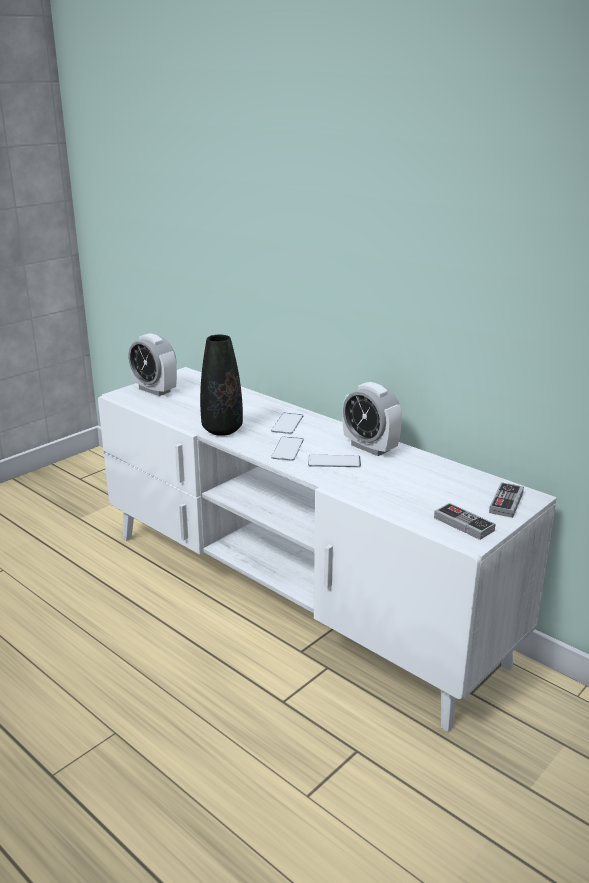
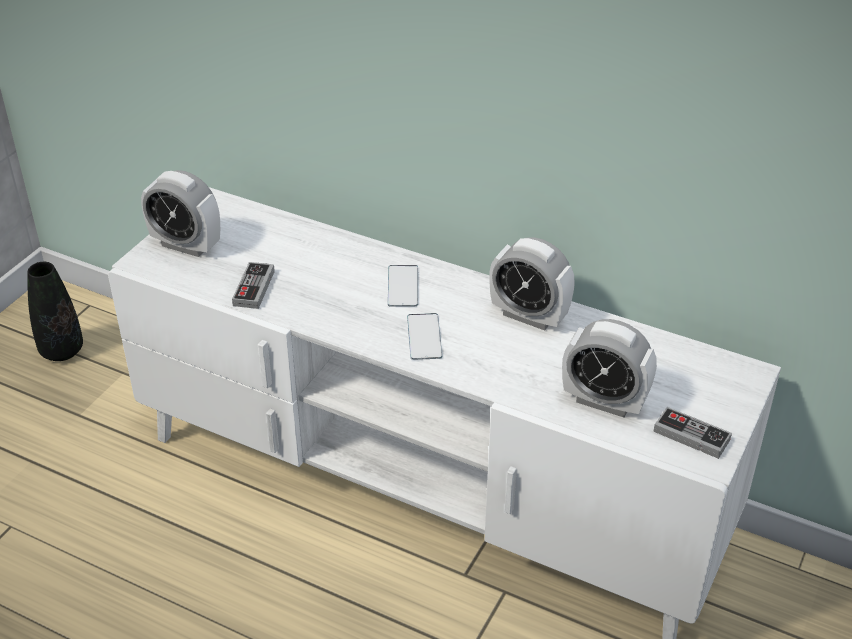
camera: 15 degrees left, 15 degrees up
black vase [200,335,243,436] -> black vase moved to [27,262,83,361]
phone [308,455,361,467] -> none
game controller [489,482,524,518] -> game controller moved to [232,262,275,309]
none -> alarm clock [562,319,657,418]

